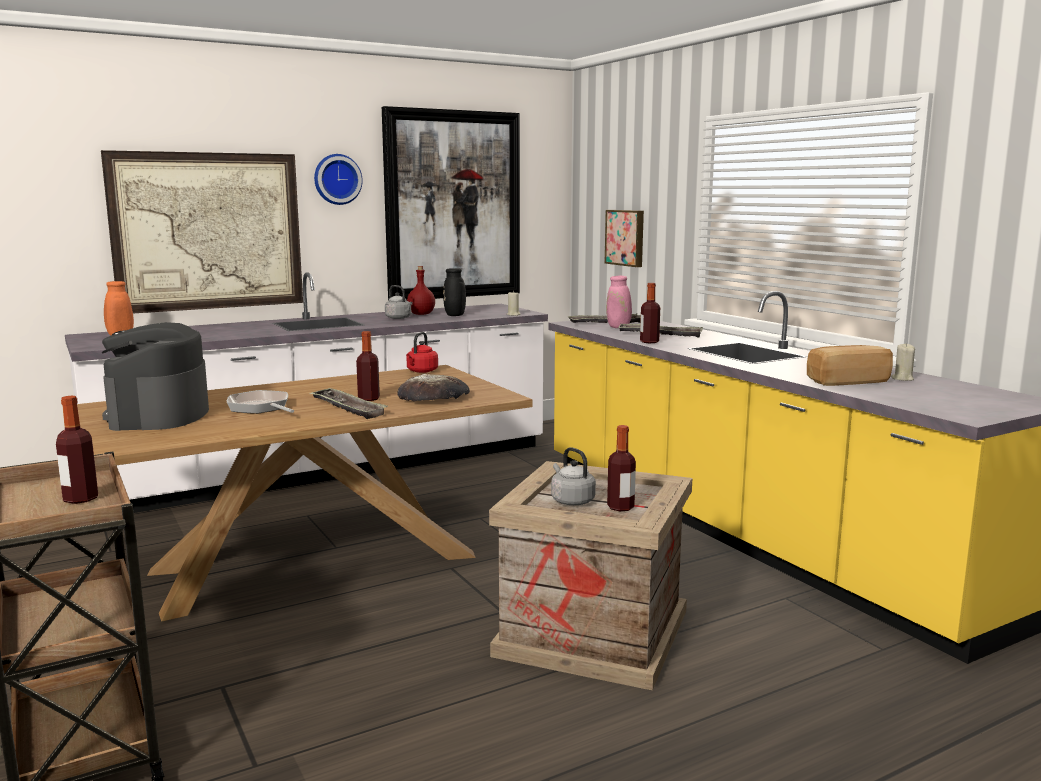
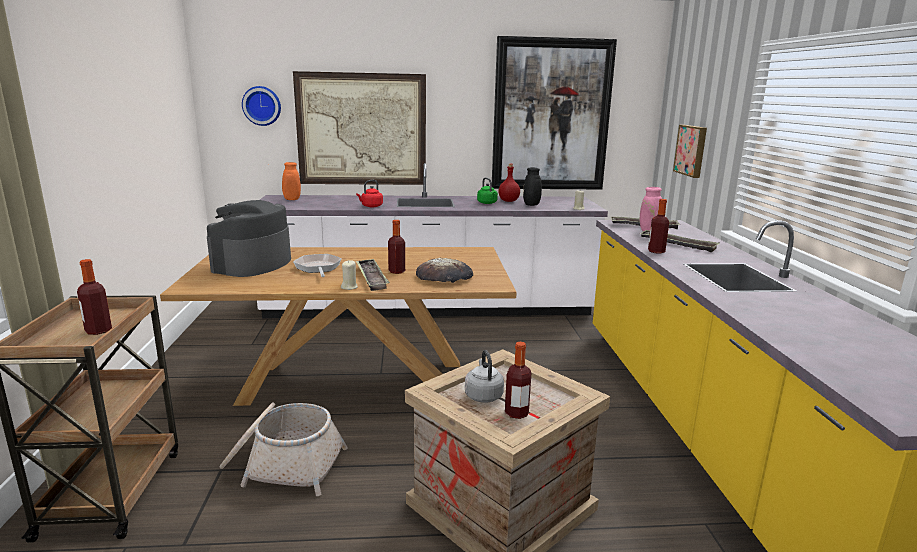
camera: 25 degrees right, 5 degrees up
wall clock [314,154,363,205] -> wall clock moved to [242,86,281,126]
grey kettle [385,285,413,319] -> green kettle [477,178,498,204]
red kettle [406,332,438,373] -> red kettle moved to [356,180,383,207]
bread [807,345,893,386] -> none
beige candle [891,343,915,381] -> beige candle moved to [341,260,358,290]
none -> basket [220,403,348,496]

